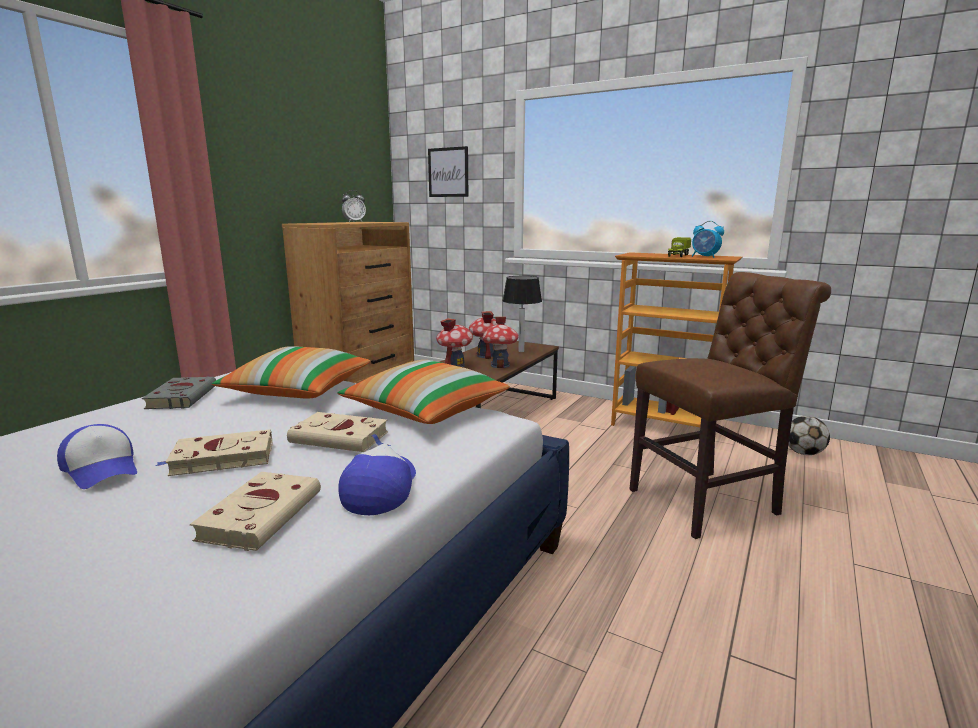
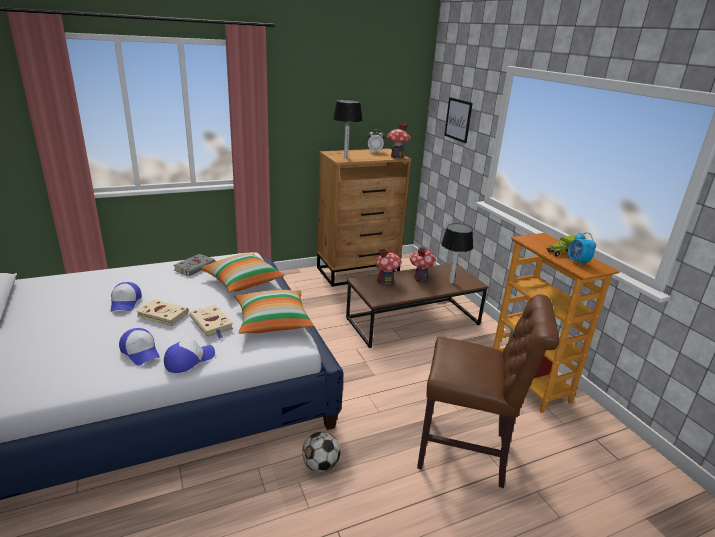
camera: 35 degrees right, 10 degrees up
beige book [190,472,321,551] -> cap [119,328,160,365]
toy house [483,317,519,368] -> toy house moved to [387,124,411,159]
football [788,416,830,455] -> football moved to [302,432,340,472]
none -> table lamp [333,100,362,159]

